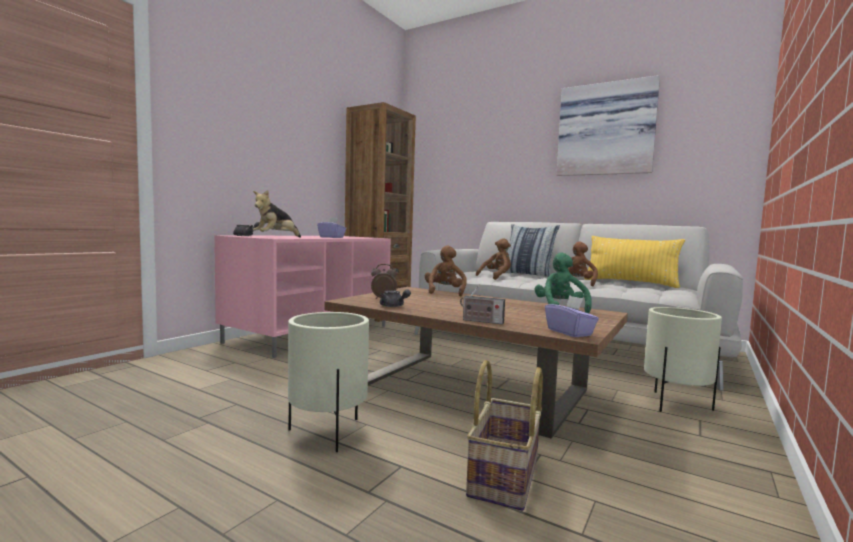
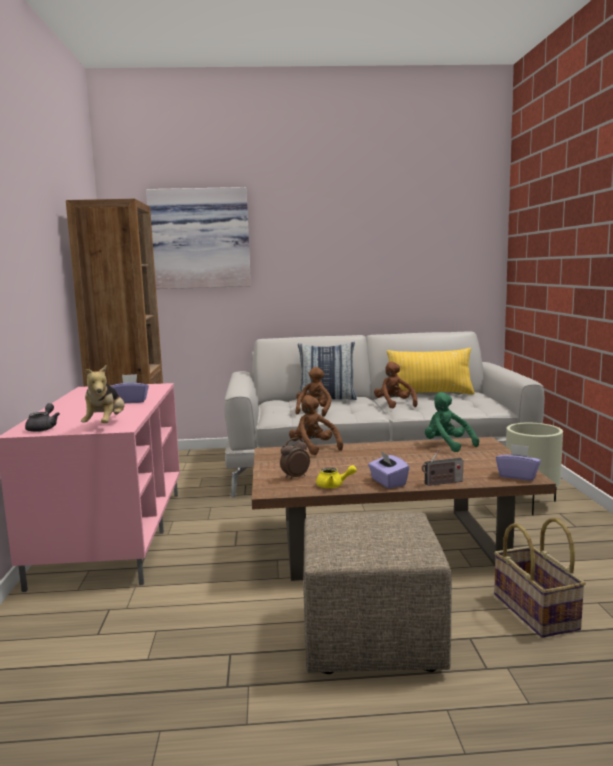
camera: 35 degrees left, 5 degrees up
beige planter [288,312,369,452] -> beige ottoman [303,512,452,674]
grey teapot [380,289,411,307] -> yellow teapot [316,465,357,488]
picture [556,75,660,176] -> picture moved to [146,187,251,289]
none -> purple tissue box [368,450,409,488]

